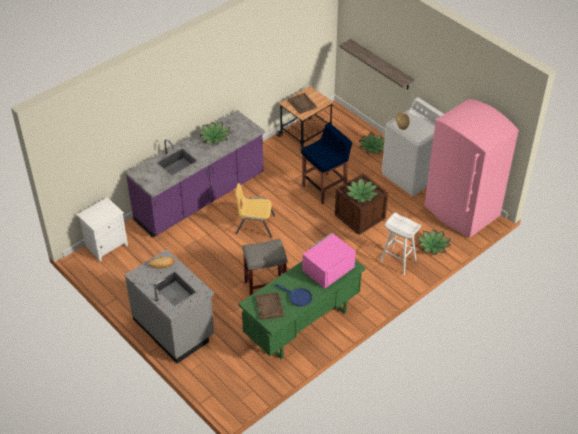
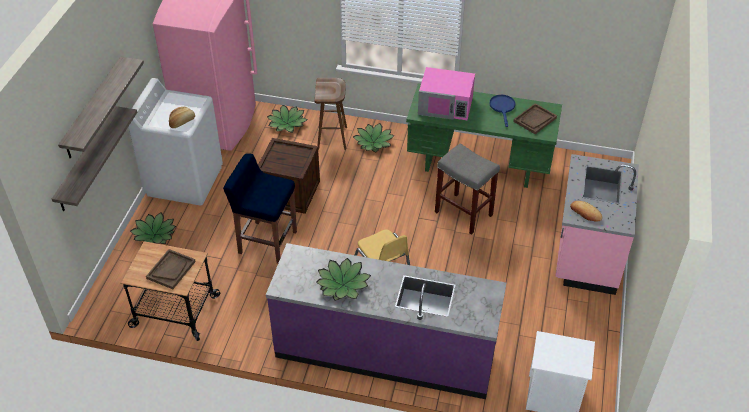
camera: 125 degrees left, 0 degrees up
grey counter [124,249,214,364] -> pink counter [555,154,639,295]
potted plant [346,178,379,203] -> potted plant moved to [353,123,394,153]
white stool [380,213,421,275] -> brown stool [315,78,347,150]
none -> shelf [58,57,144,158]

